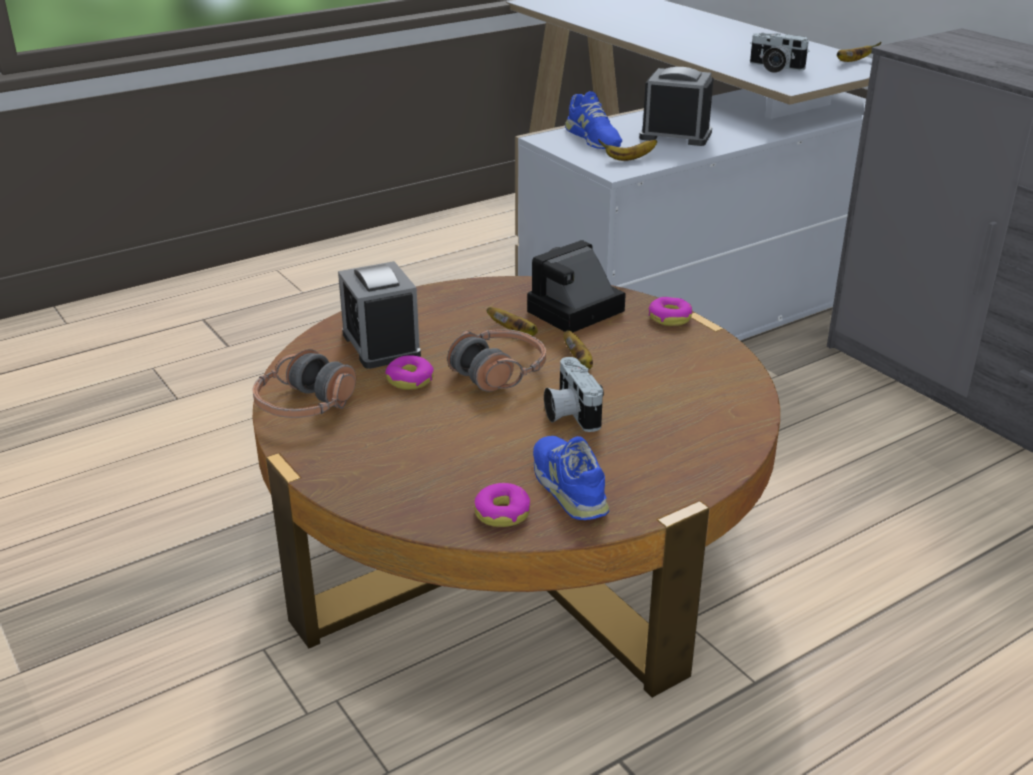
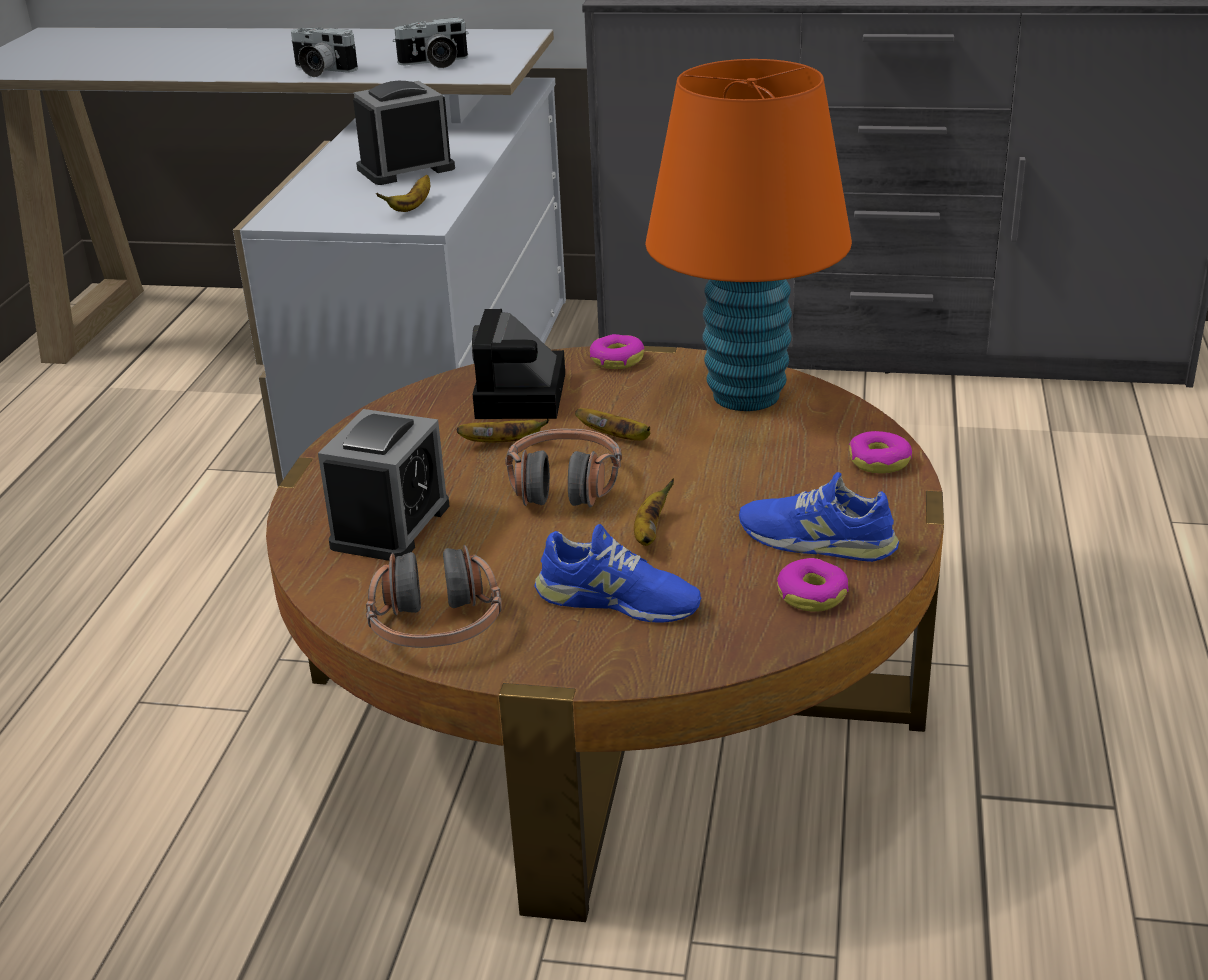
camera: 45 degrees left, 0 degrees up
alarm clock [338,261,421,369] -> alarm clock turned 90 degrees counterclockwise [318,409,450,561]
donut [385,355,434,390] -> donut moved to [849,431,912,474]
camera [544,357,604,432] -> camera moved to [291,27,358,77]
blue shoe [565,91,622,149] -> blue shoe moved to [534,524,701,622]
banana [837,42,881,62] -> banana moved to [634,479,674,546]
none -> orange table lamp [645,59,852,411]

